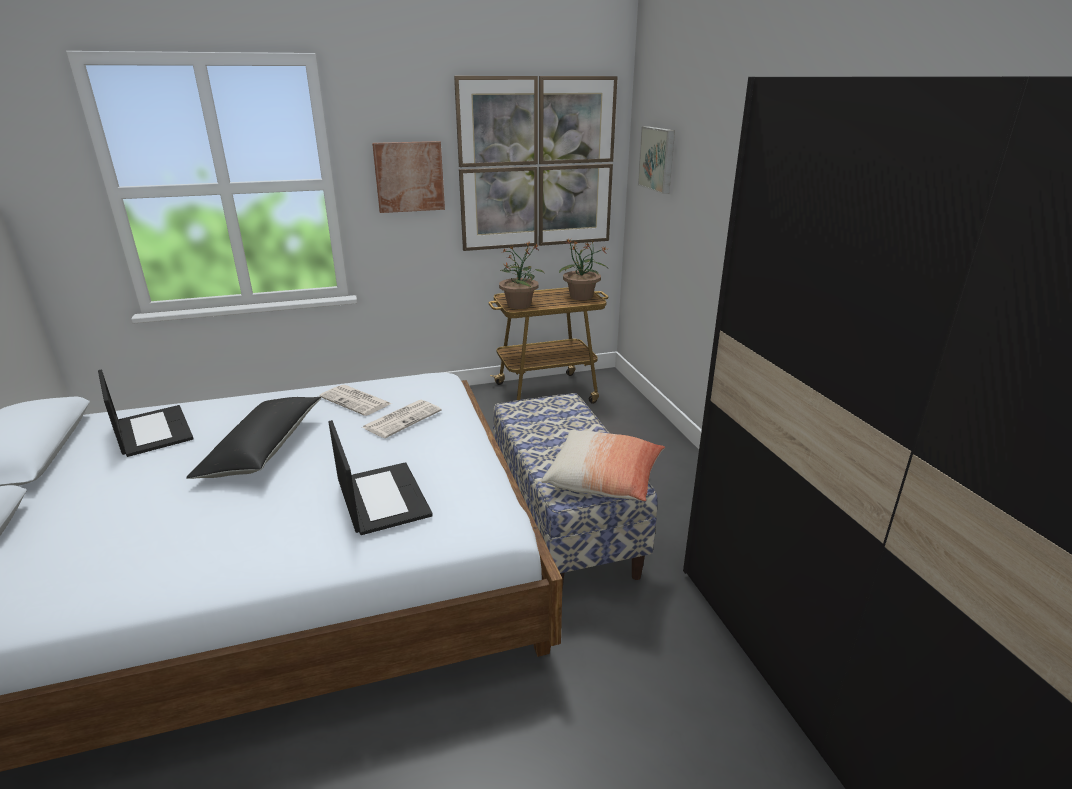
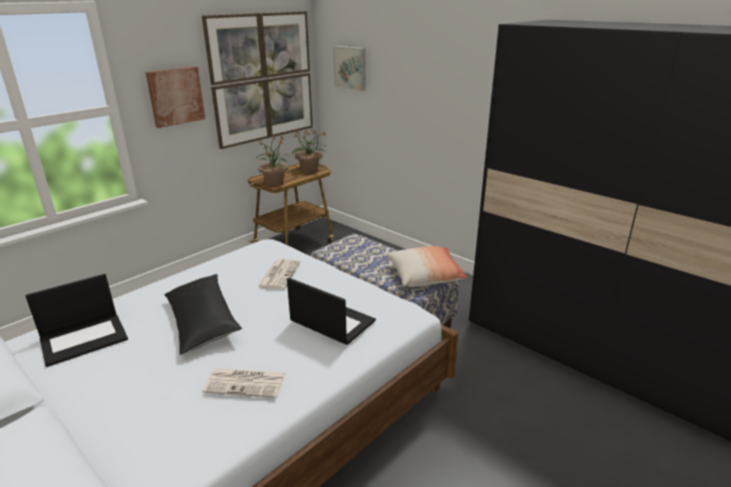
camera: 30 degrees left, 0 degrees up
laptop [98,369,194,457] -> laptop turned 120 degrees clockwise [25,274,128,367]
newspaper [319,385,392,416] -> newspaper moved to [203,368,286,398]

